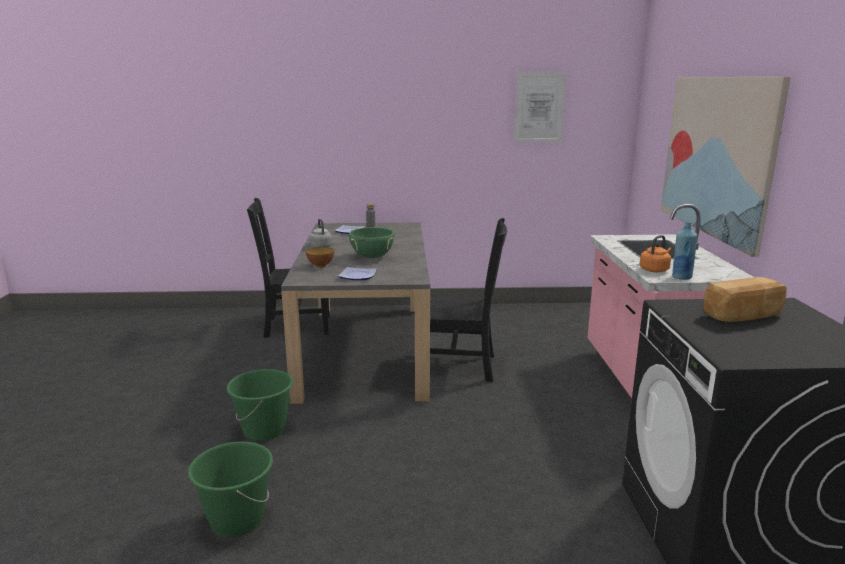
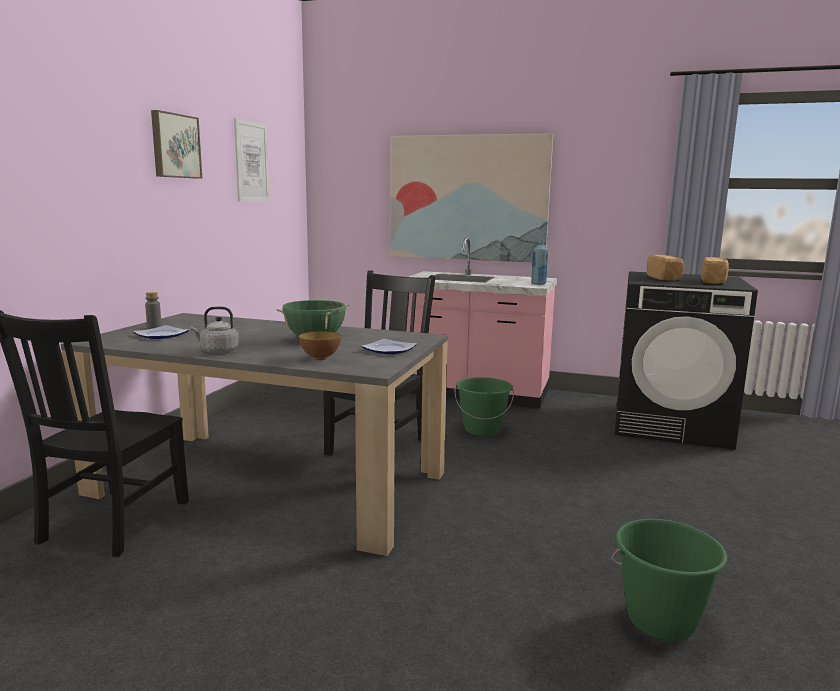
camera: 70 degrees left, 5 degrees down
green bucket [227,369,293,441] -> green bucket moved to [455,377,514,436]
orange kettle [640,235,671,272] -> none
none -> picture [151,110,202,179]
none -> bread [701,257,729,284]

